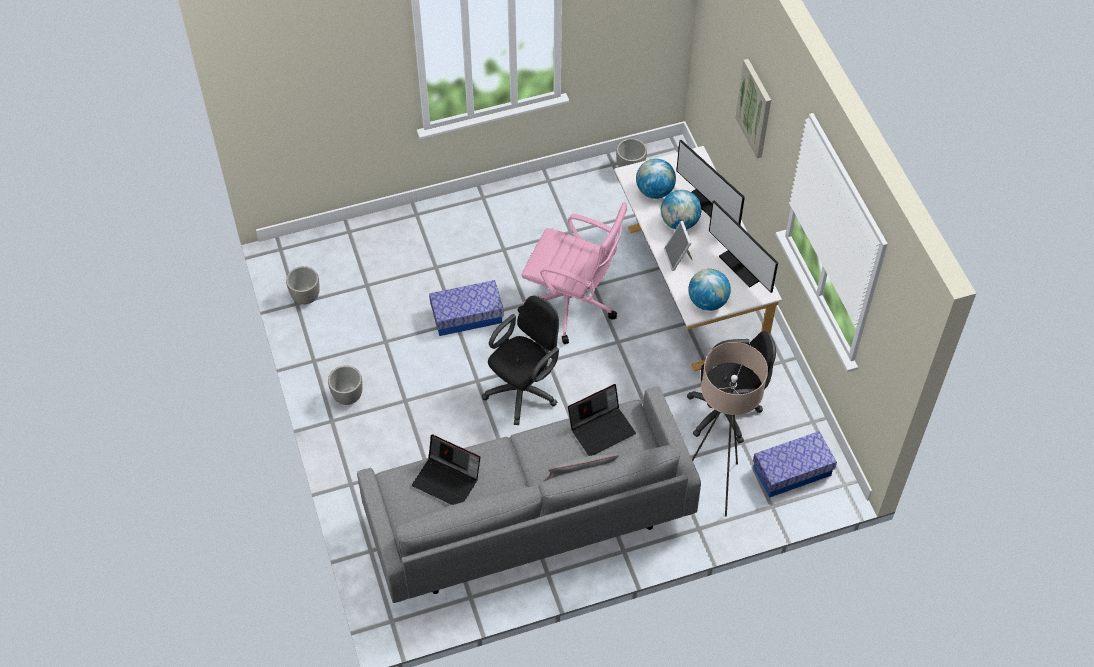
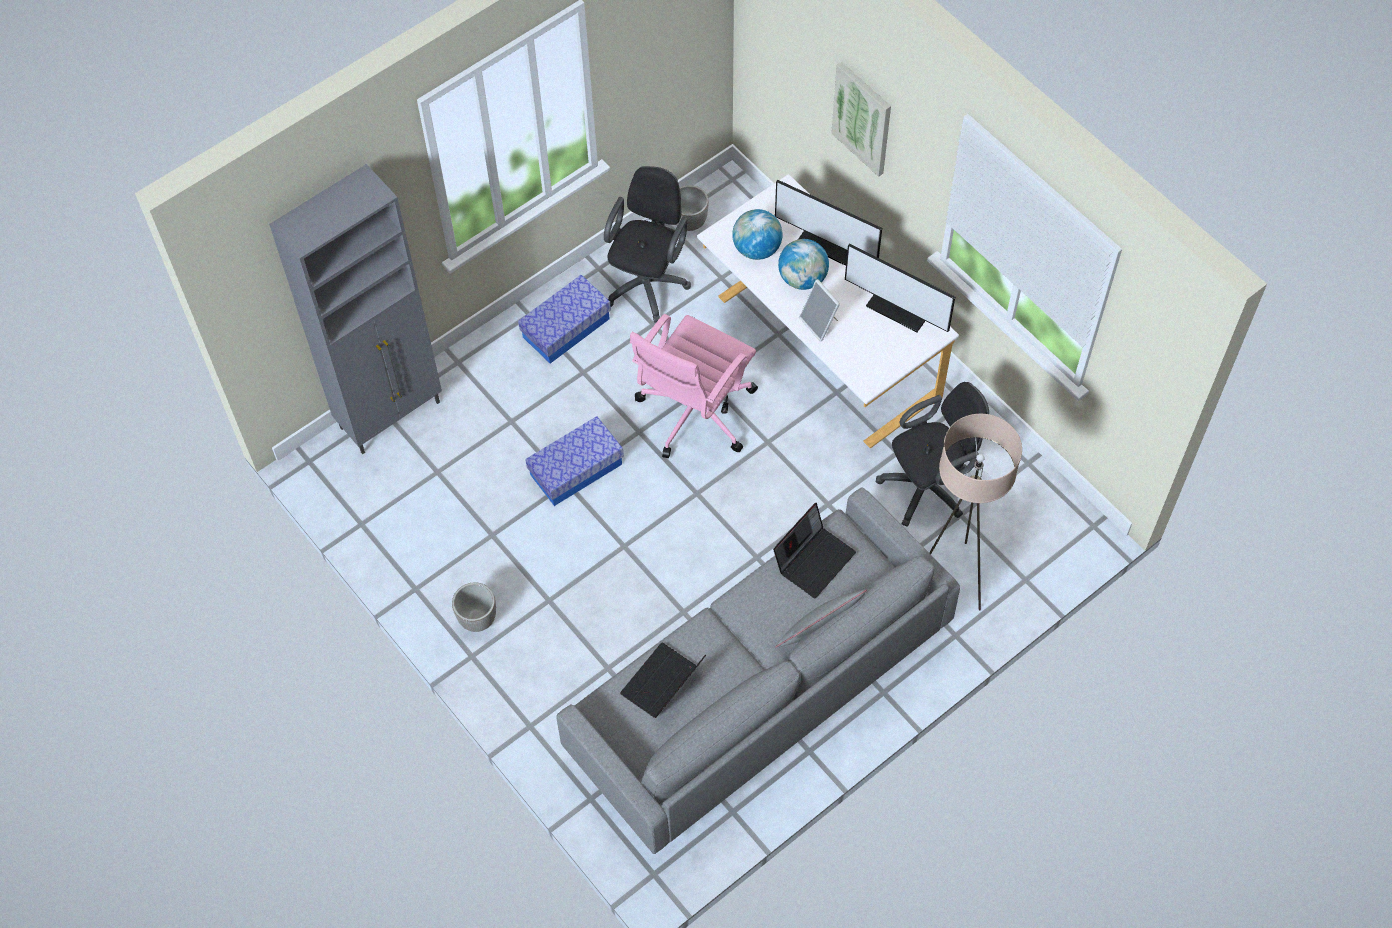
camera: 20 degrees left, 5 degrees up
planter [286,266,320,304] -> none
laptop [412,434,480,505] -> laptop turned 120 degrees clockwise [620,643,706,718]
black office chair [482,296,559,425] -> black office chair moved to [604,166,691,322]
pink office chair [517,202,627,344] -> pink office chair turned 120 degrees clockwise [630,314,758,458]
globe [688,269,731,311] -> none
storage box [753,431,837,498] -> storage box moved to [518,275,611,364]
none -> grey cabinet [269,164,442,454]

